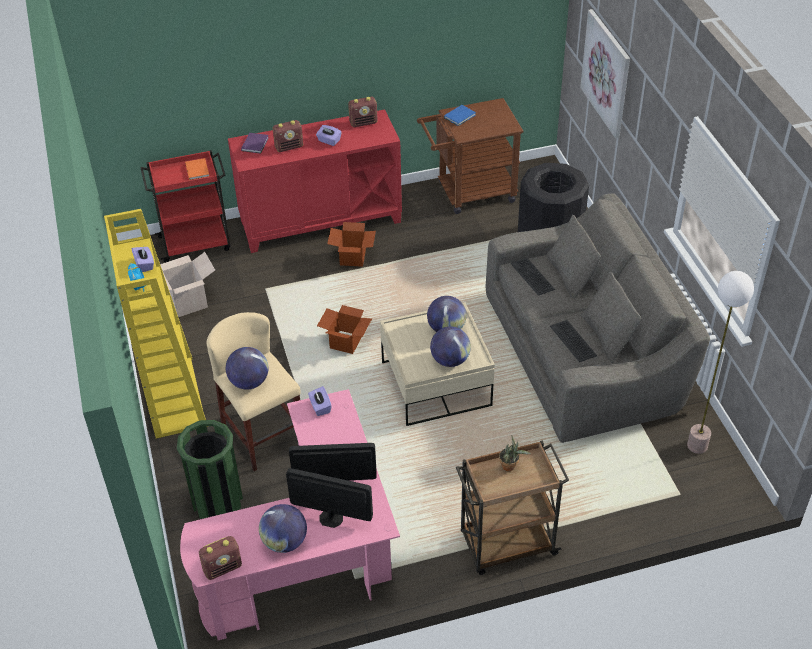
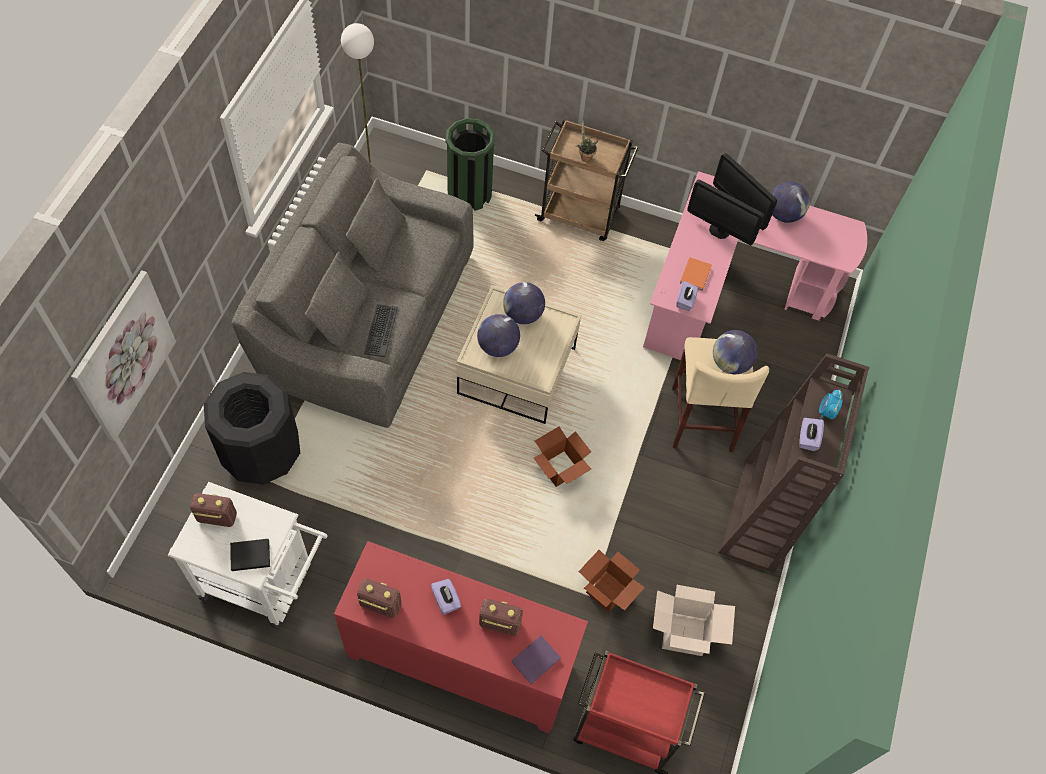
camera: 150 degrees left, 15 degrees up
yellow bookcase [104,209,208,438] -> brown bookcase [718,353,869,573]
green trash can [177,420,243,519] -> green trash can moved to [445,118,495,211]
orange book [185,158,209,180] -> orange book moved to [680,257,712,291]
radio [199,536,242,580] -> radio moved to [190,493,237,527]
cardboard box [327,222,376,267] -> cardboard box moved to [578,550,645,612]
brown cart [417,98,524,214] -> white cart [168,482,328,629]
blue book [444,105,476,126] -> black book [230,539,270,571]
keyboard [550,320,597,362] -> none

